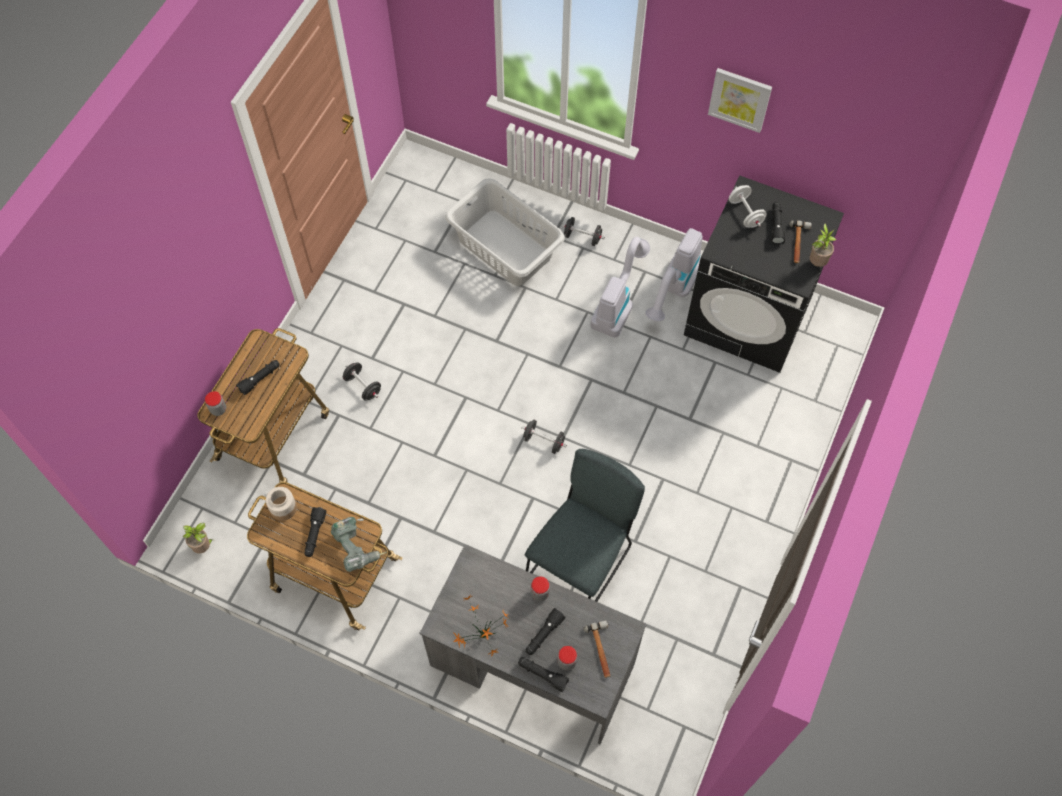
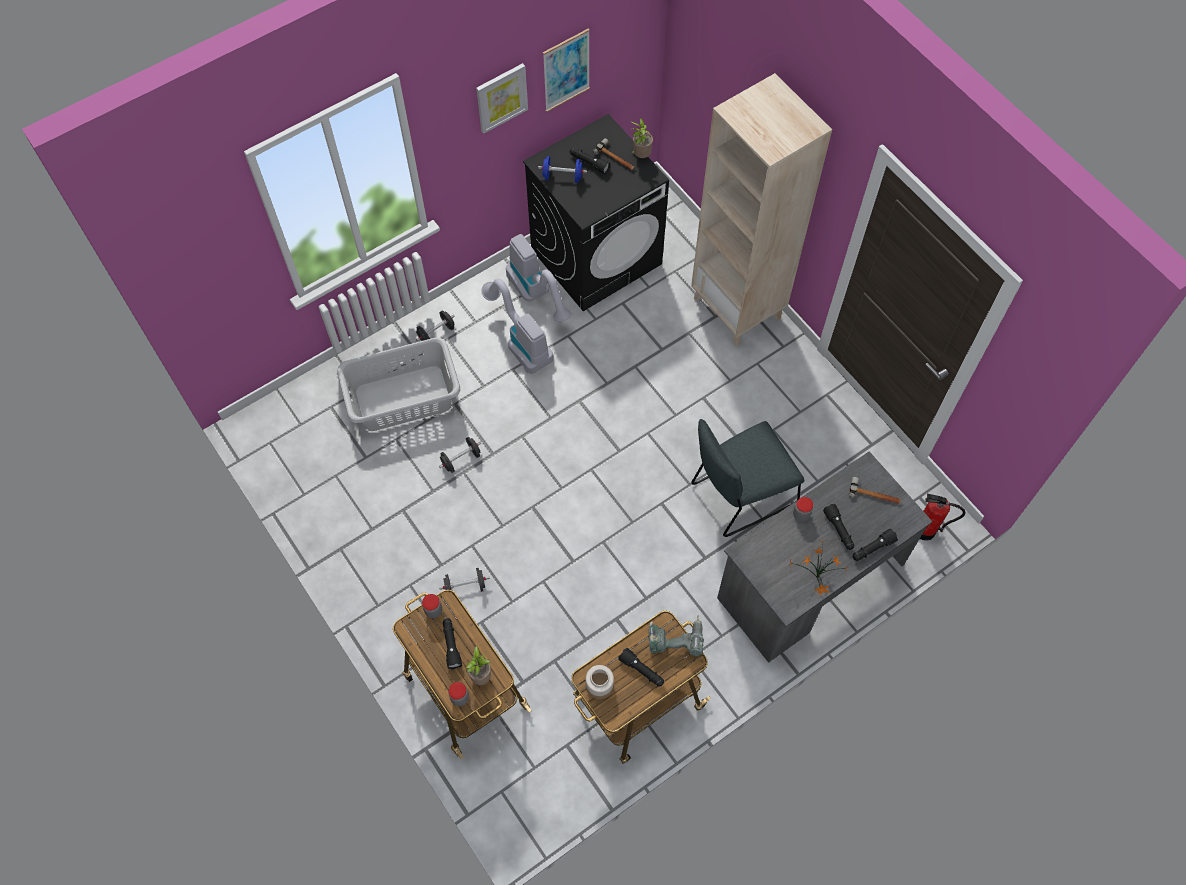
camera: 60 degrees left, 0 degrees up
potted plant [183,523,213,553] -> potted plant moved to [466,646,491,685]
black dumbbell [521,420,567,454] -> black dumbbell moved to [439,437,481,473]
grey chair [525,449,645,602] -> grey chair turned 90 degrees counterclockwise [691,419,804,537]
jar [558,646,577,670] -> jar moved to [422,594,442,618]
white dumbbell [729,185,767,228] -> blue dumbbell [538,156,587,183]
none -> picture [543,28,590,112]
none -> beige bookcase [691,73,832,346]
none -> fire extinguisher [920,494,965,540]

